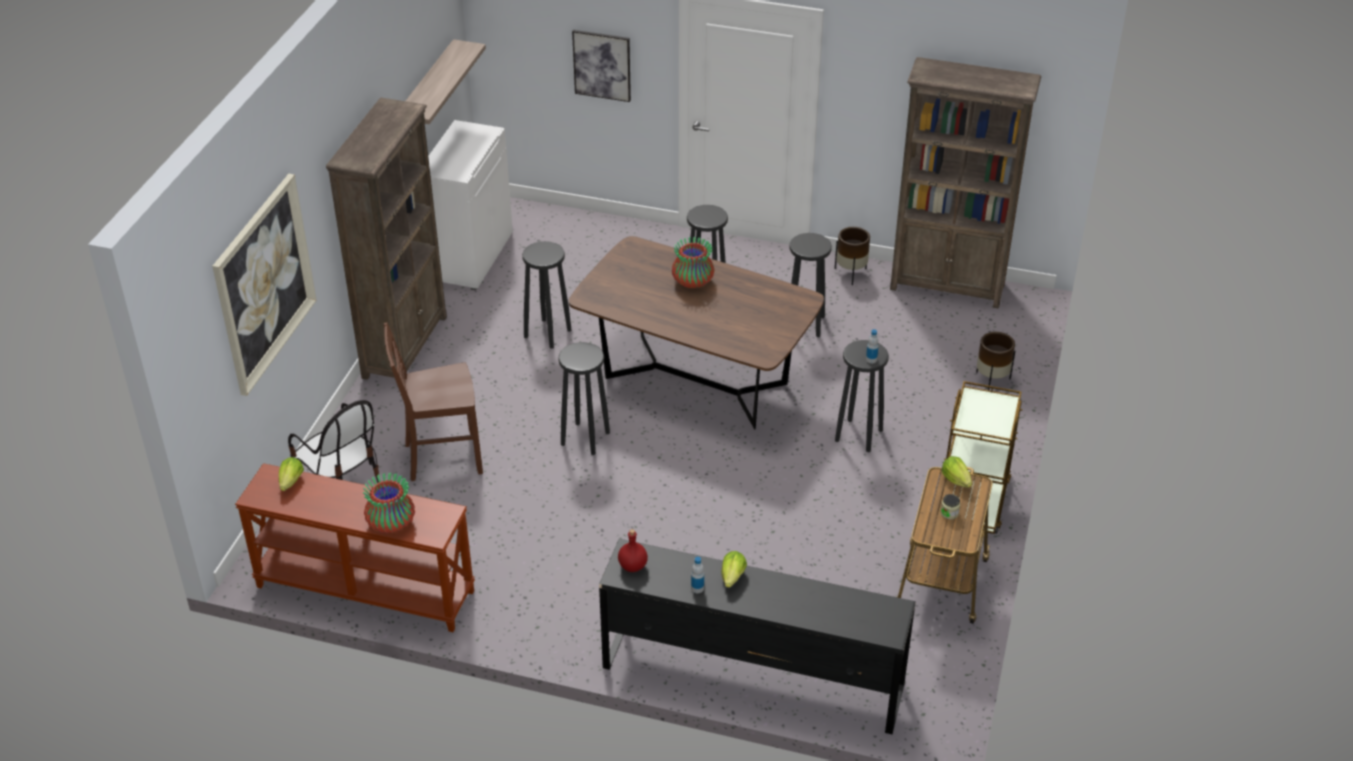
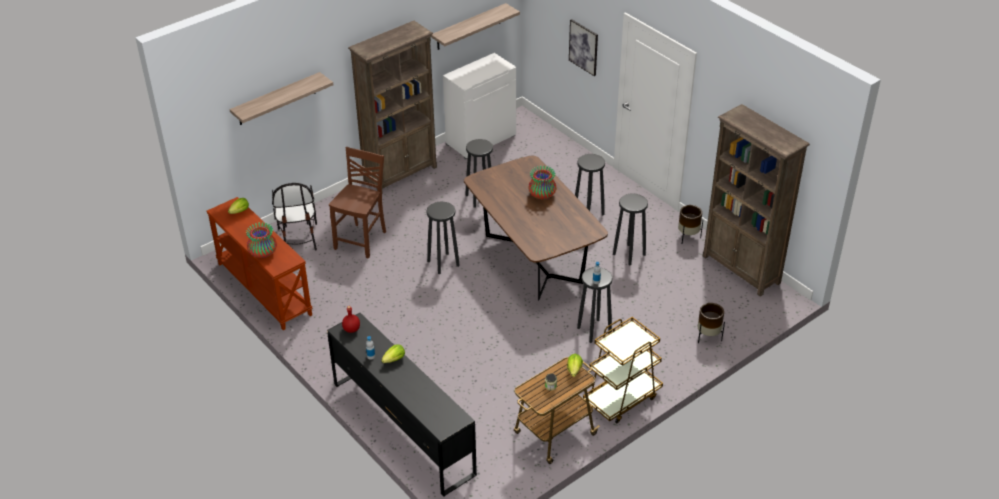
camera: 35 degrees right, 0 degrees up
picture [212,174,317,396] -> shelf [230,72,333,125]
brown chair [384,322,483,481] -> brown chair turned 90 degrees clockwise [329,147,386,259]

